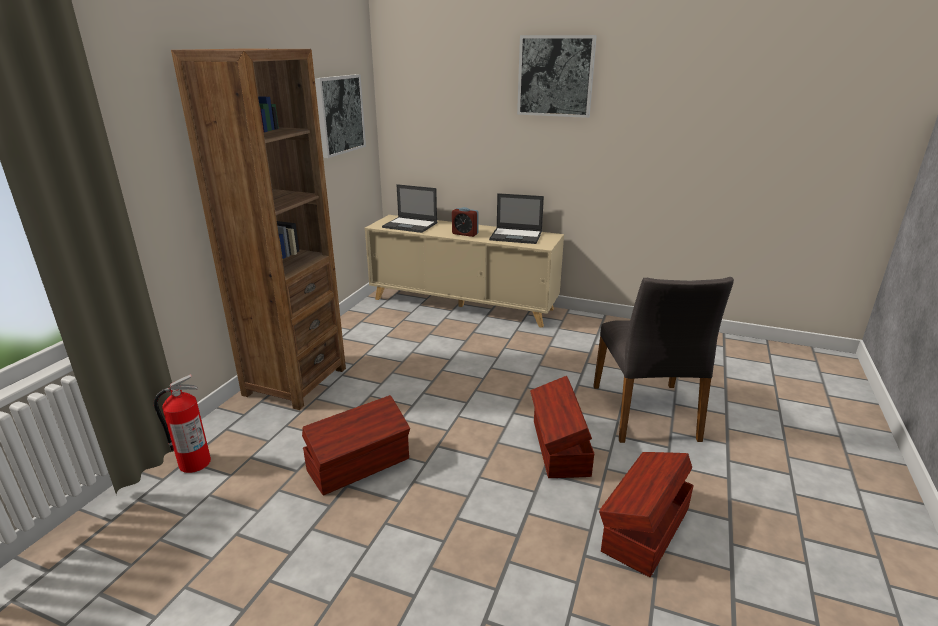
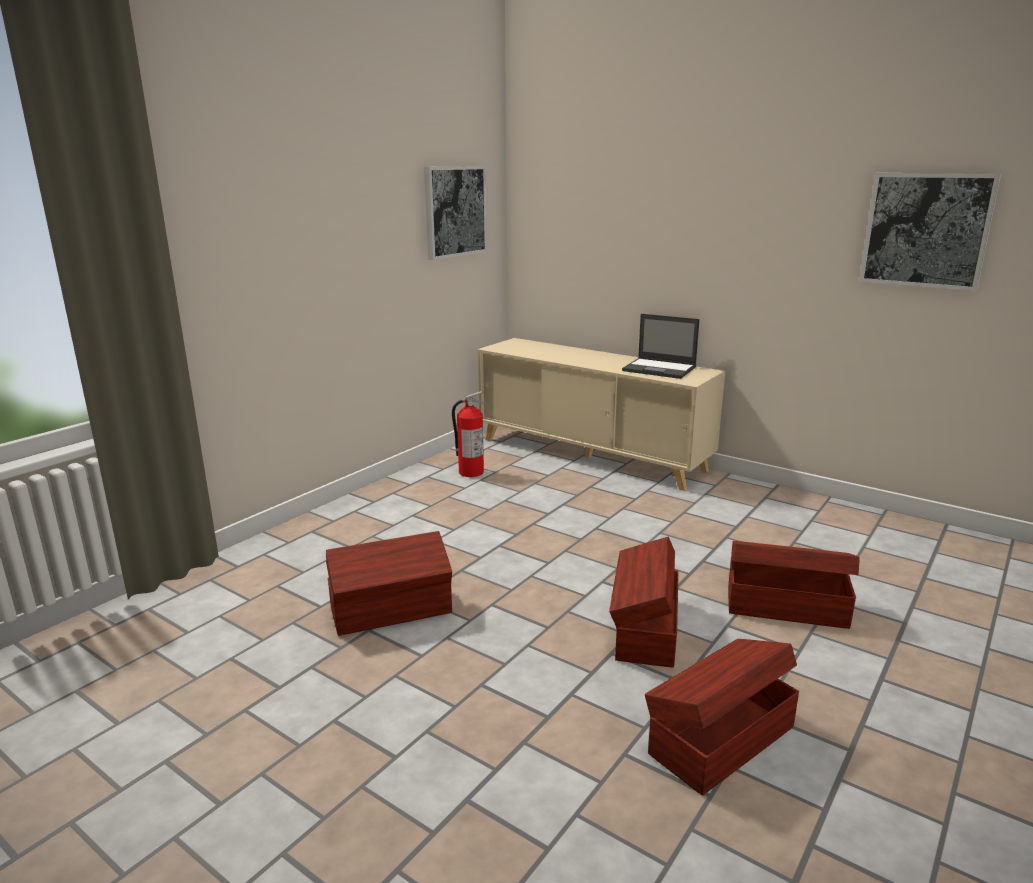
camera: 15 degrees right, 5 degrees down
fire extinguisher [154,374,211,473] -> fire extinguisher moved to [452,391,485,477]
brown bookcase [171,48,346,410] -> none
laptop [382,184,438,233] -> none
alarm clock [452,207,479,237] -> none
picture [517,35,597,118] -> picture moved to [859,173,1001,291]
grey chair [593,277,734,443] -> brown storage box [728,541,860,629]

